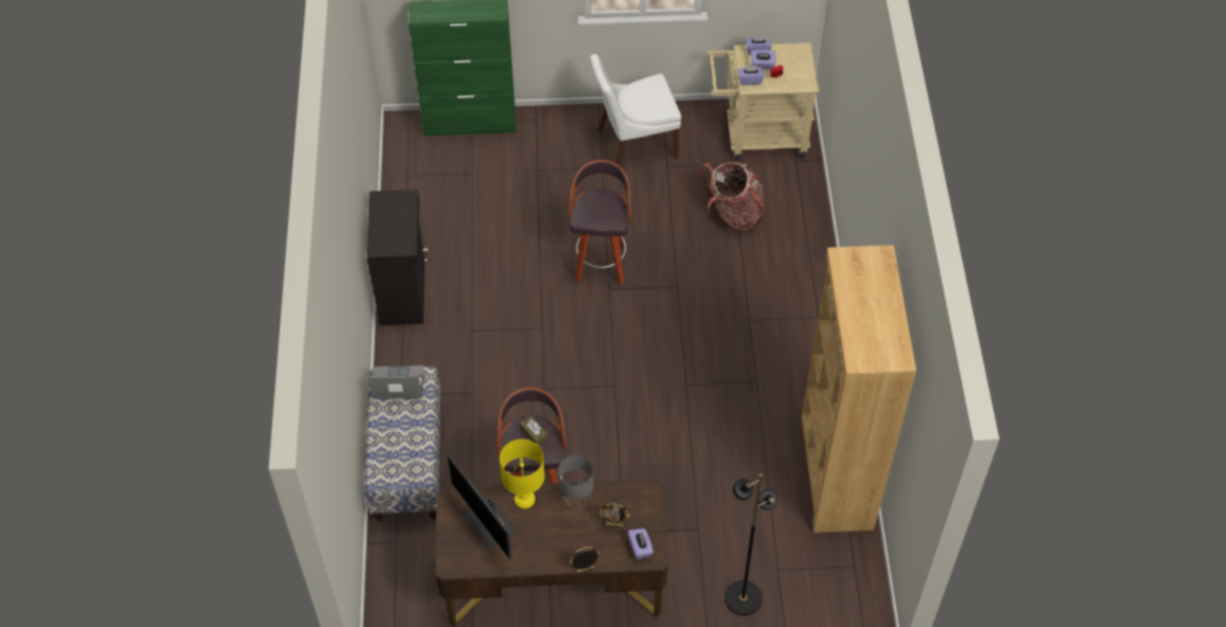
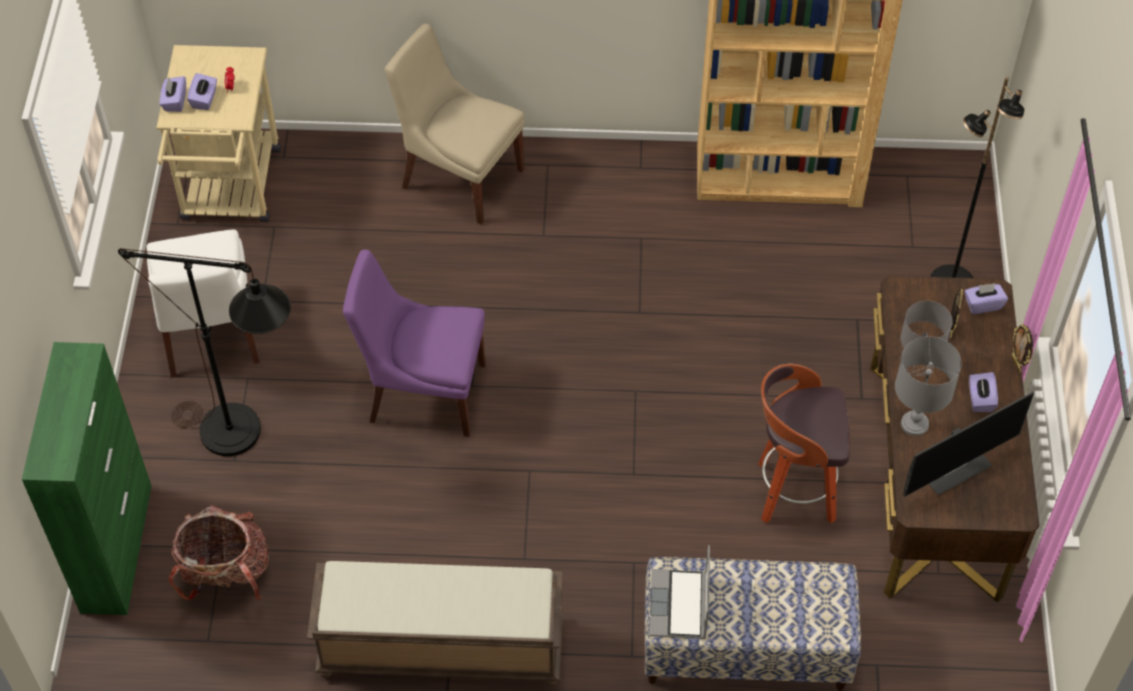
camera: 85 degrees left, 0 degrees up
black cabinet [367,189,430,326] -> brown bench [307,561,563,686]
yellow table lamp [500,439,545,509] -> grey table lamp [895,336,962,436]
brown tissue box [520,416,548,446] -> none
stool [569,160,631,285] -> purple chair [343,249,486,437]
backpack [701,162,765,231] -> backpack moved to [169,505,269,600]
purple tissue box [738,65,764,85] -> purple tissue box moved to [969,372,998,412]
none -> black floor lamp [118,248,291,456]
none -> beige chair [385,23,525,225]

